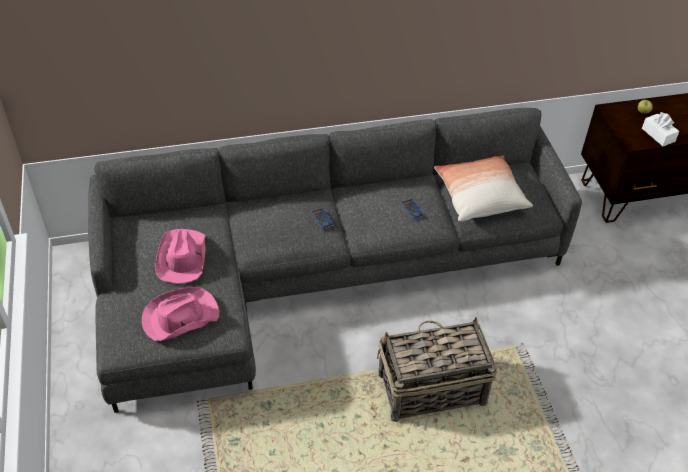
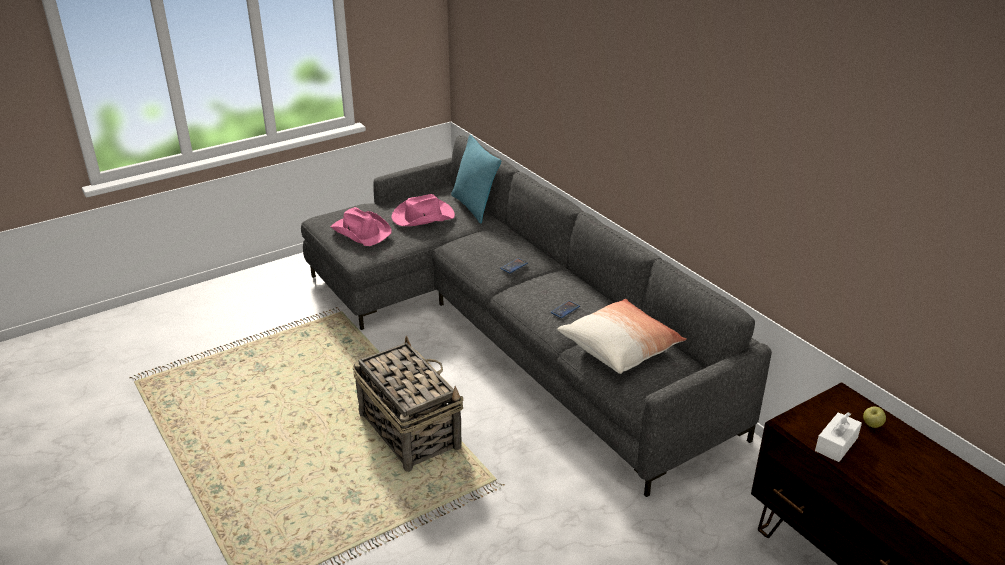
camera: 70 degrees right, 15 degrees down
none -> turquoise pillow [451,135,501,223]

